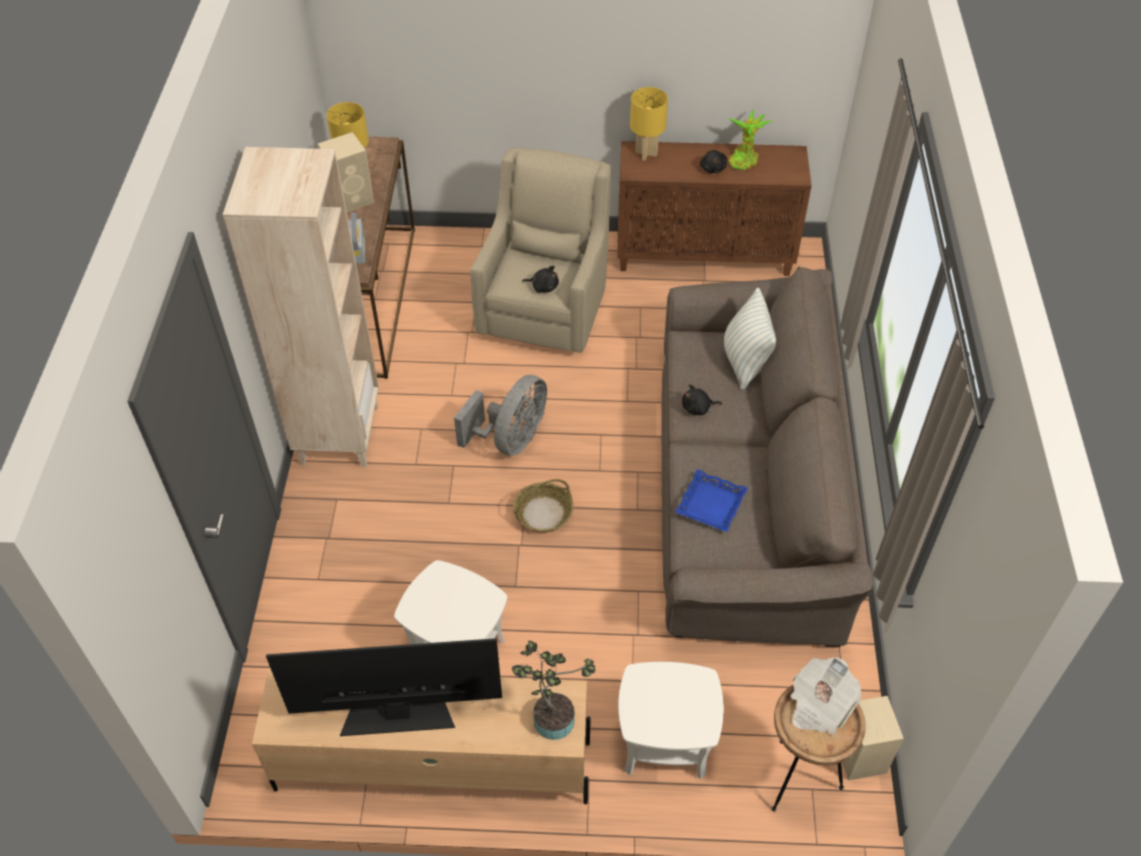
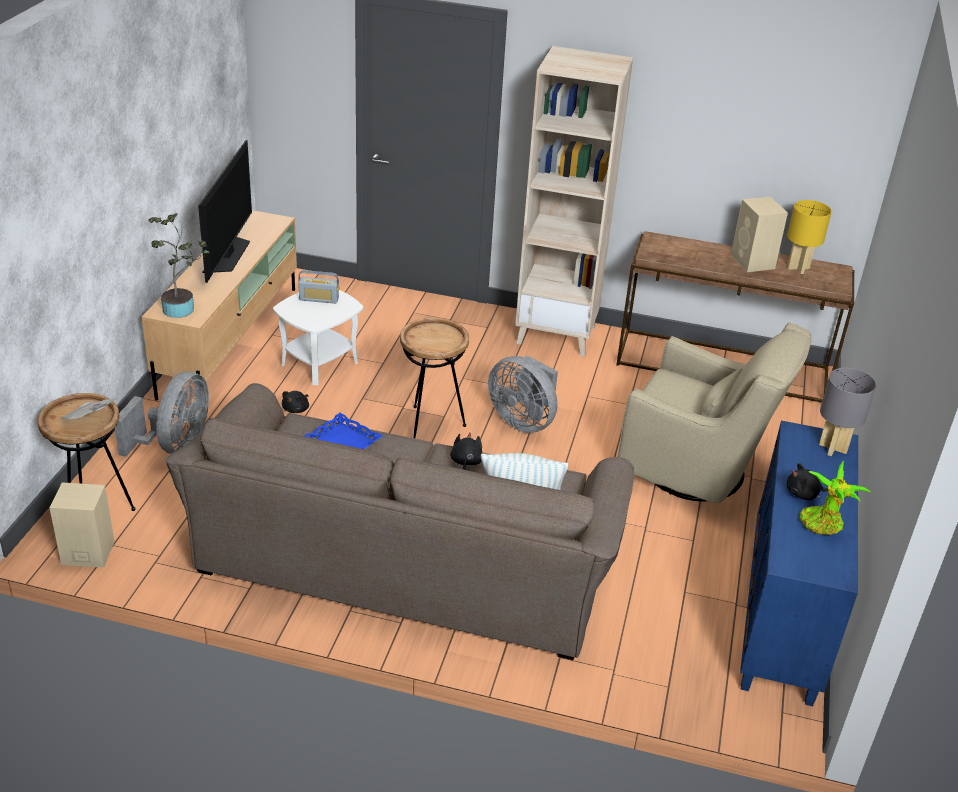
camera: 100 degrees right, 15 degrees down
radio [348,213,365,264] -> radio moved to [298,270,339,304]
basket [513,479,573,533] -> brown side table [400,318,469,438]
black plush toy [522,266,559,293] -> black plush toy moved to [282,391,309,413]
brown cabinet [617,141,812,276] -> blue cabinet [740,421,858,706]
white side table [618,662,724,779] -> grey fan [115,371,209,457]
yellow table lamp [630,87,668,161] -> grey table lamp [819,368,876,456]

